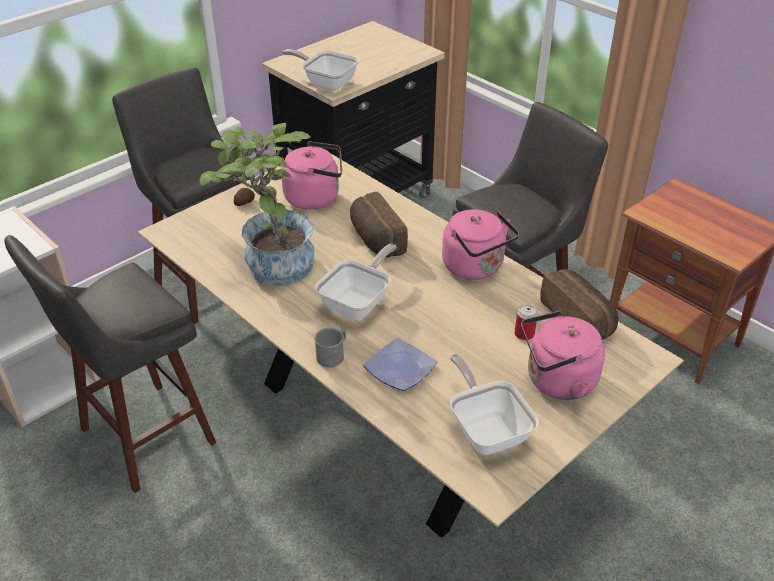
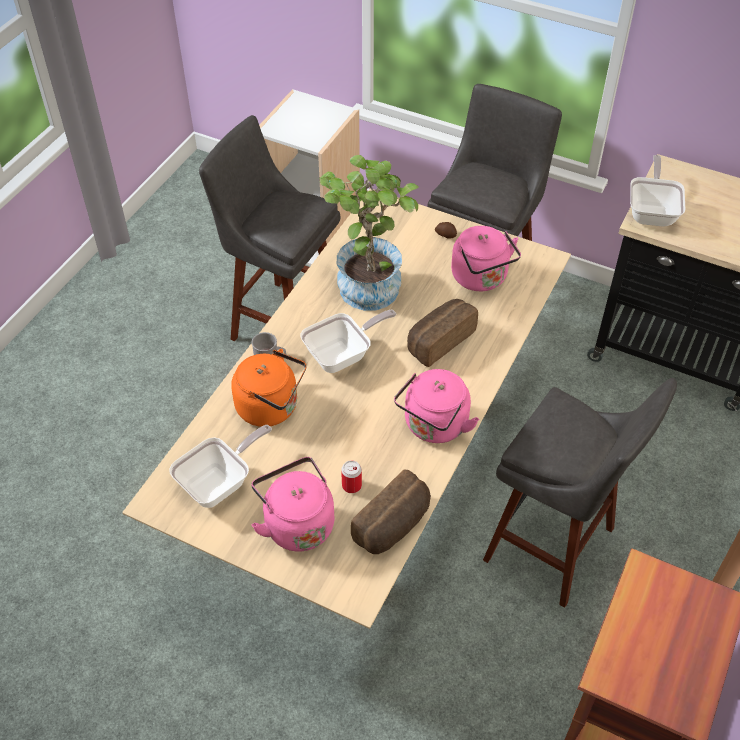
camera: 70 degrees right, 10 degrees up
frying pan [315,244,397,320] -> frying pan turned 45 degrees counterclockwise [300,310,396,373]
plate [363,338,437,391] -> orange kettle [231,349,306,427]

